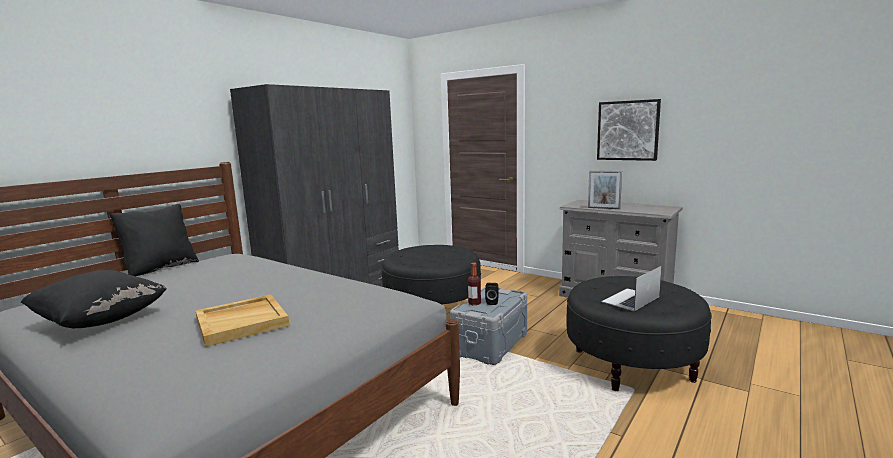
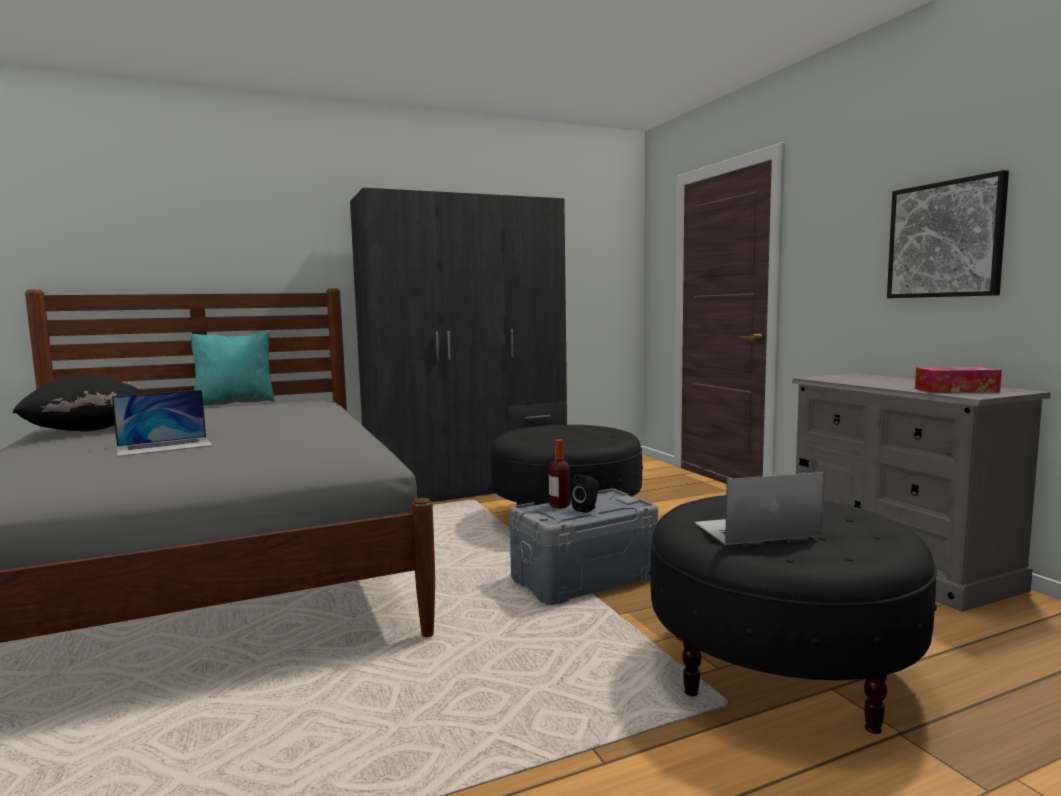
camera: 30 degrees right, 5 degrees down
black pillow [109,204,199,276] -> turquoise pillow [190,332,275,406]
beige tray [195,294,290,347] -> laptop [112,390,213,457]
picture frame [588,171,622,209] -> none
none -> tissue box [915,367,1002,393]

